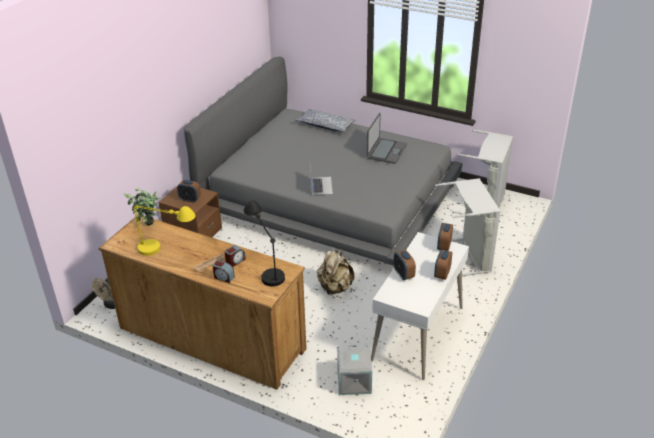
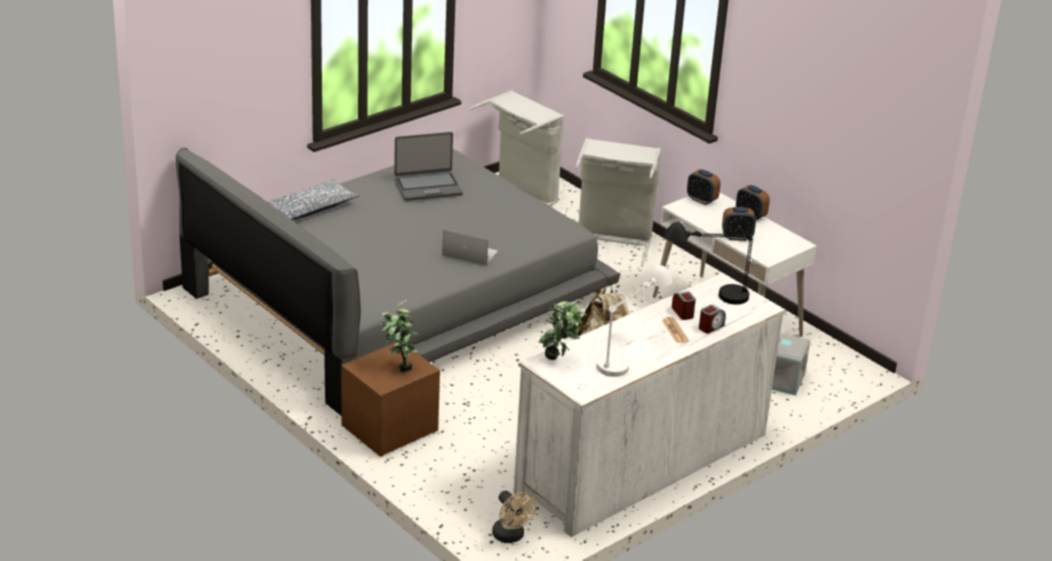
camera: 70 degrees left, 5 degrees down
brown dresser [99,215,306,390] -> white dresser [514,273,786,537]
yellow table lamp [133,205,196,256] -> white table lamp [597,265,672,377]
alarm clock [177,180,201,203] -> potted plant [381,300,421,372]
laptop [367,113,407,164] -> laptop turned 120 degrees clockwise [394,132,463,201]

